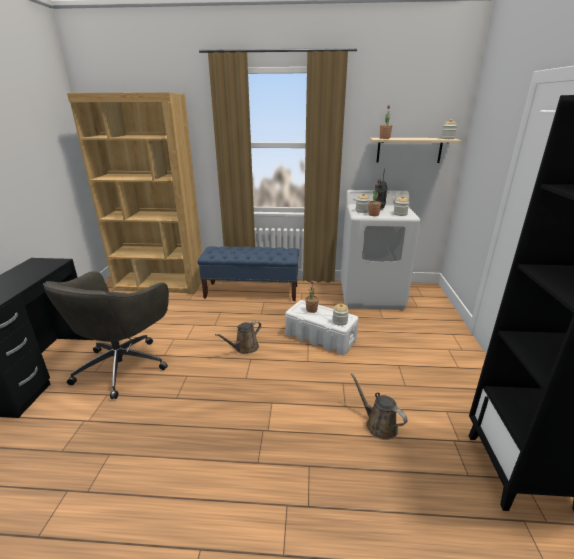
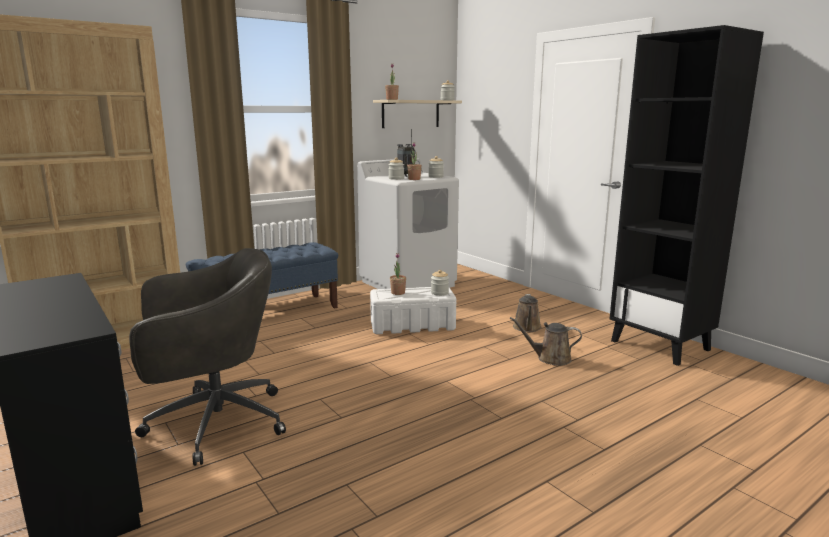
camera: 40 degrees left, 10 degrees down
grey office chair [43,271,169,399] -> grey office chair turned 90 degrees counterclockwise [129,248,286,466]
brown watering can [215,321,261,354] -> brown watering can moved to [513,294,542,332]

